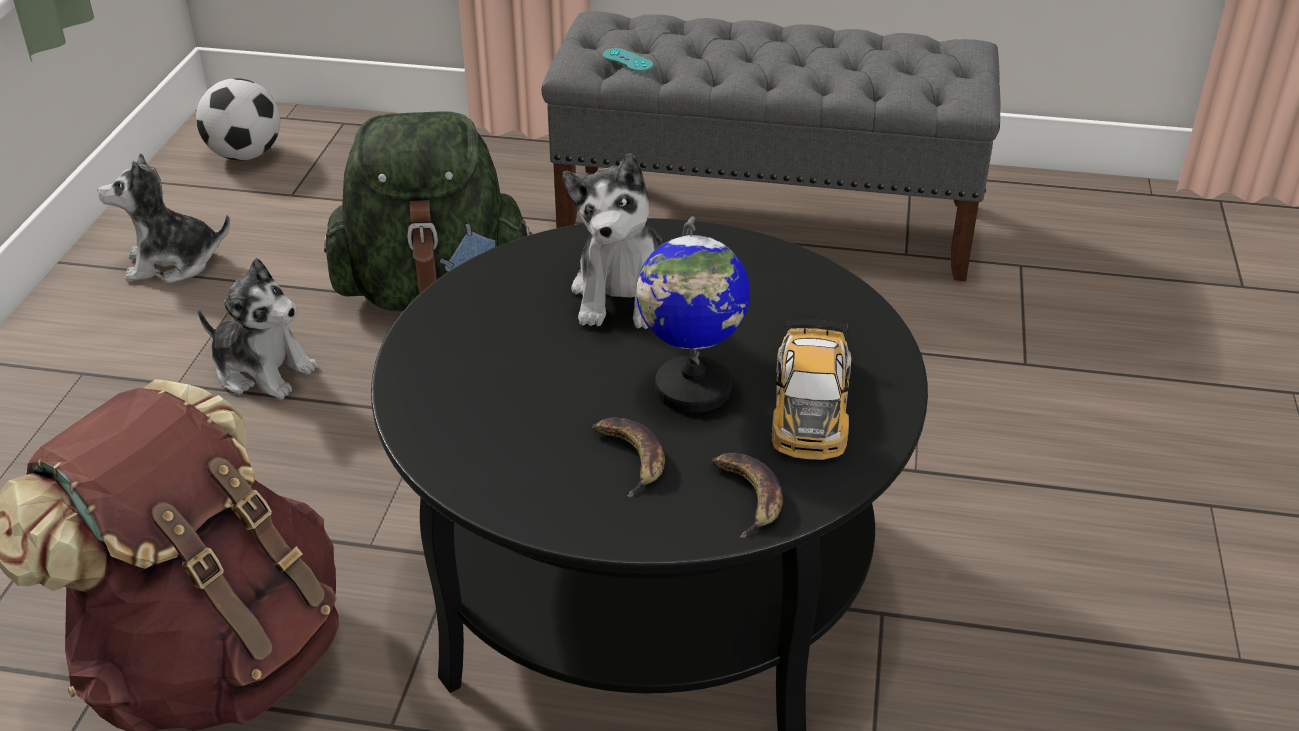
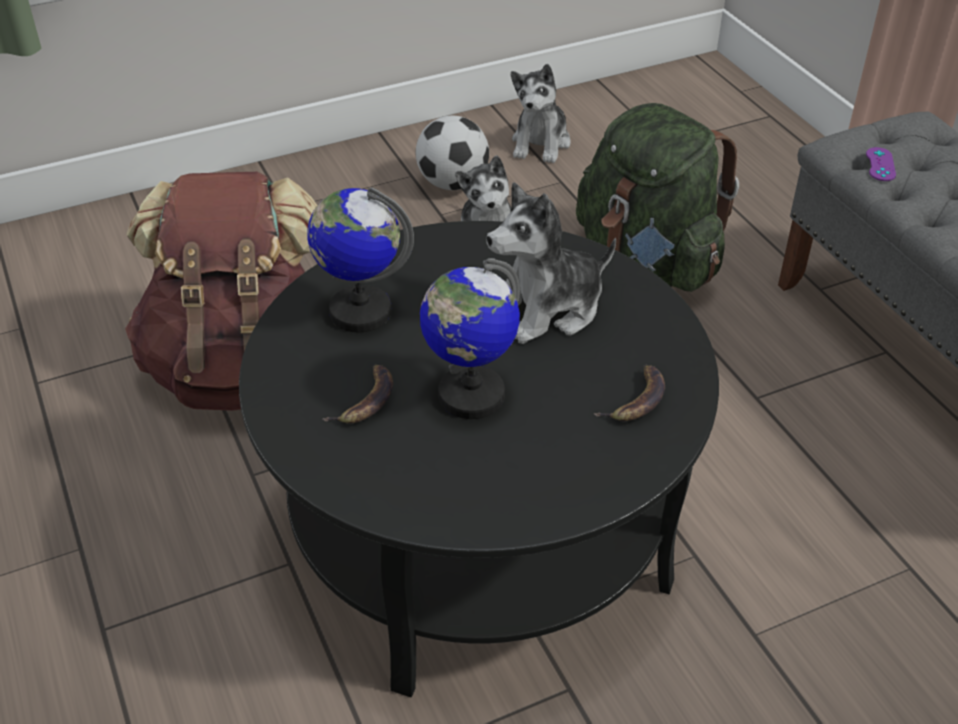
camera: 55 degrees right, 5 degrees up
plush toy [98,153,230,284] -> plush toy turned 120 degrees counterclockwise [511,64,571,163]
football [196,78,280,161] -> football moved to [416,116,489,190]
turquoise game controller [603,48,653,72] -> purple game controller [866,147,896,181]
banana [711,453,783,538] -> banana moved to [594,365,665,421]
toy car [772,319,851,460] -> none
none -> globe [307,187,414,332]

